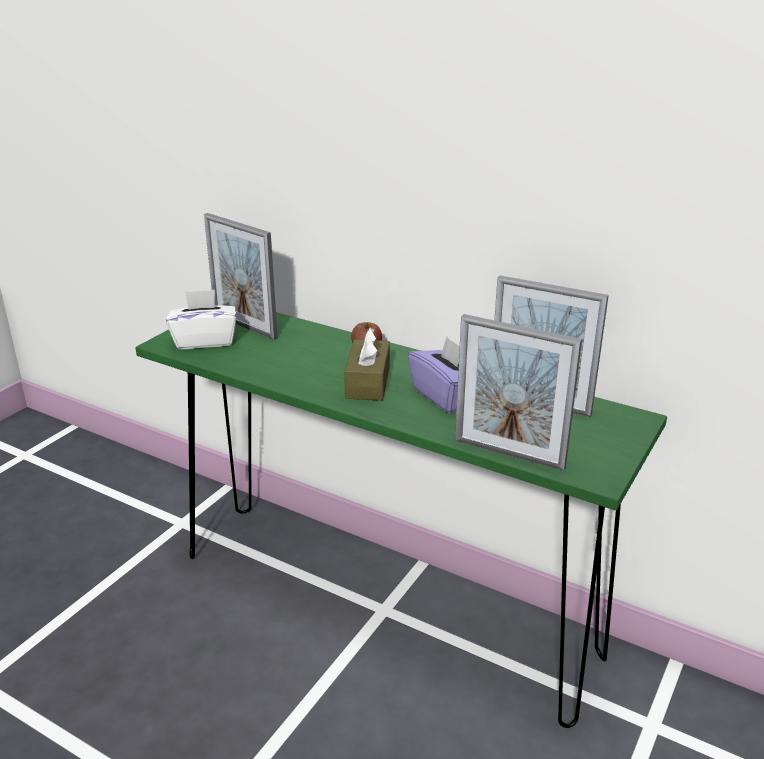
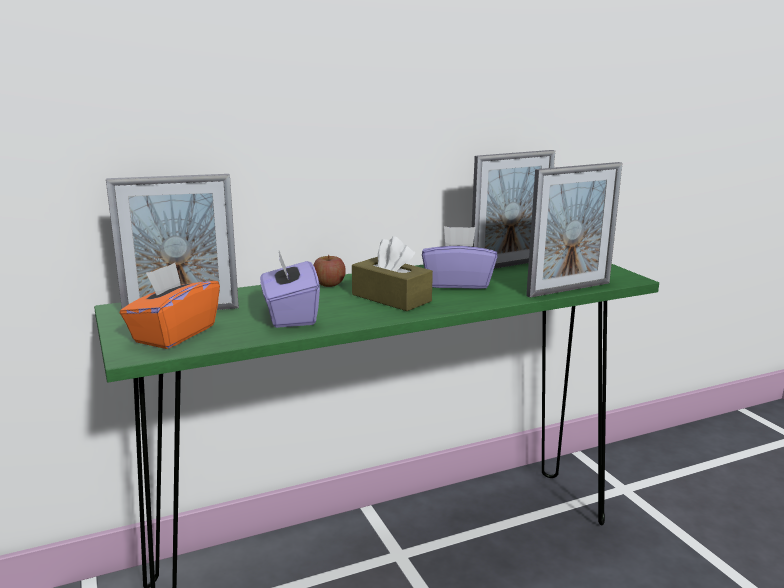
camera: 55 degrees left, 10 degrees down
white tissue box [166,290,237,349] -> orange tissue box [120,263,220,349]
none -> purple tissue box [260,251,320,328]

